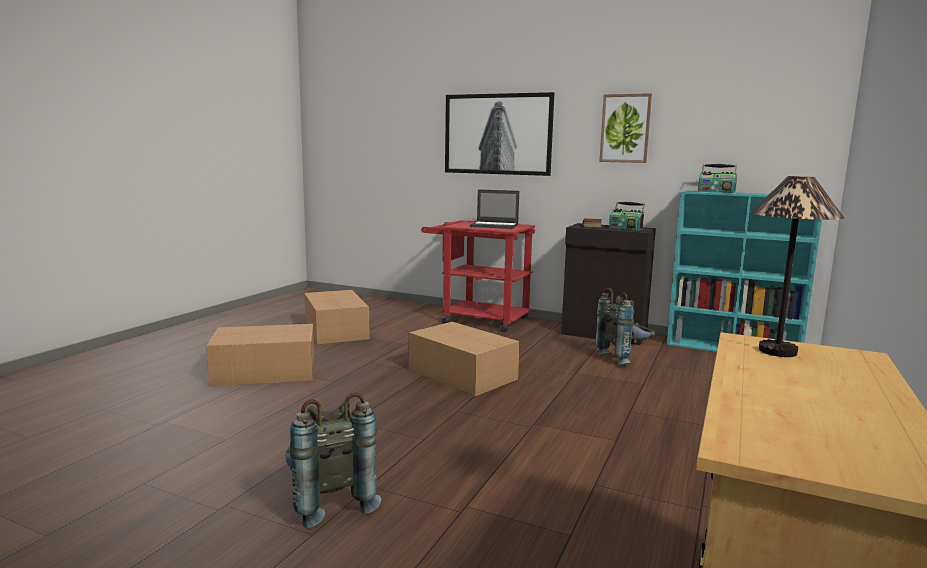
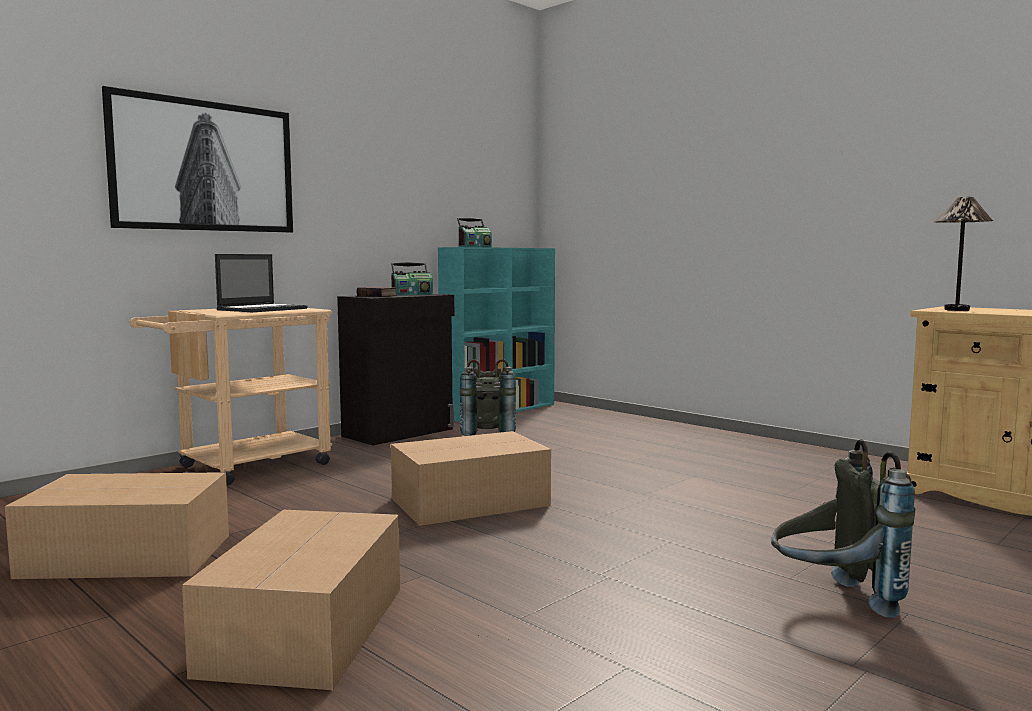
camera: 70 degrees left, 5 degrees down
red cart [421,220,535,332] -> beige cart [129,308,332,486]
picture [599,93,652,163] -> none

